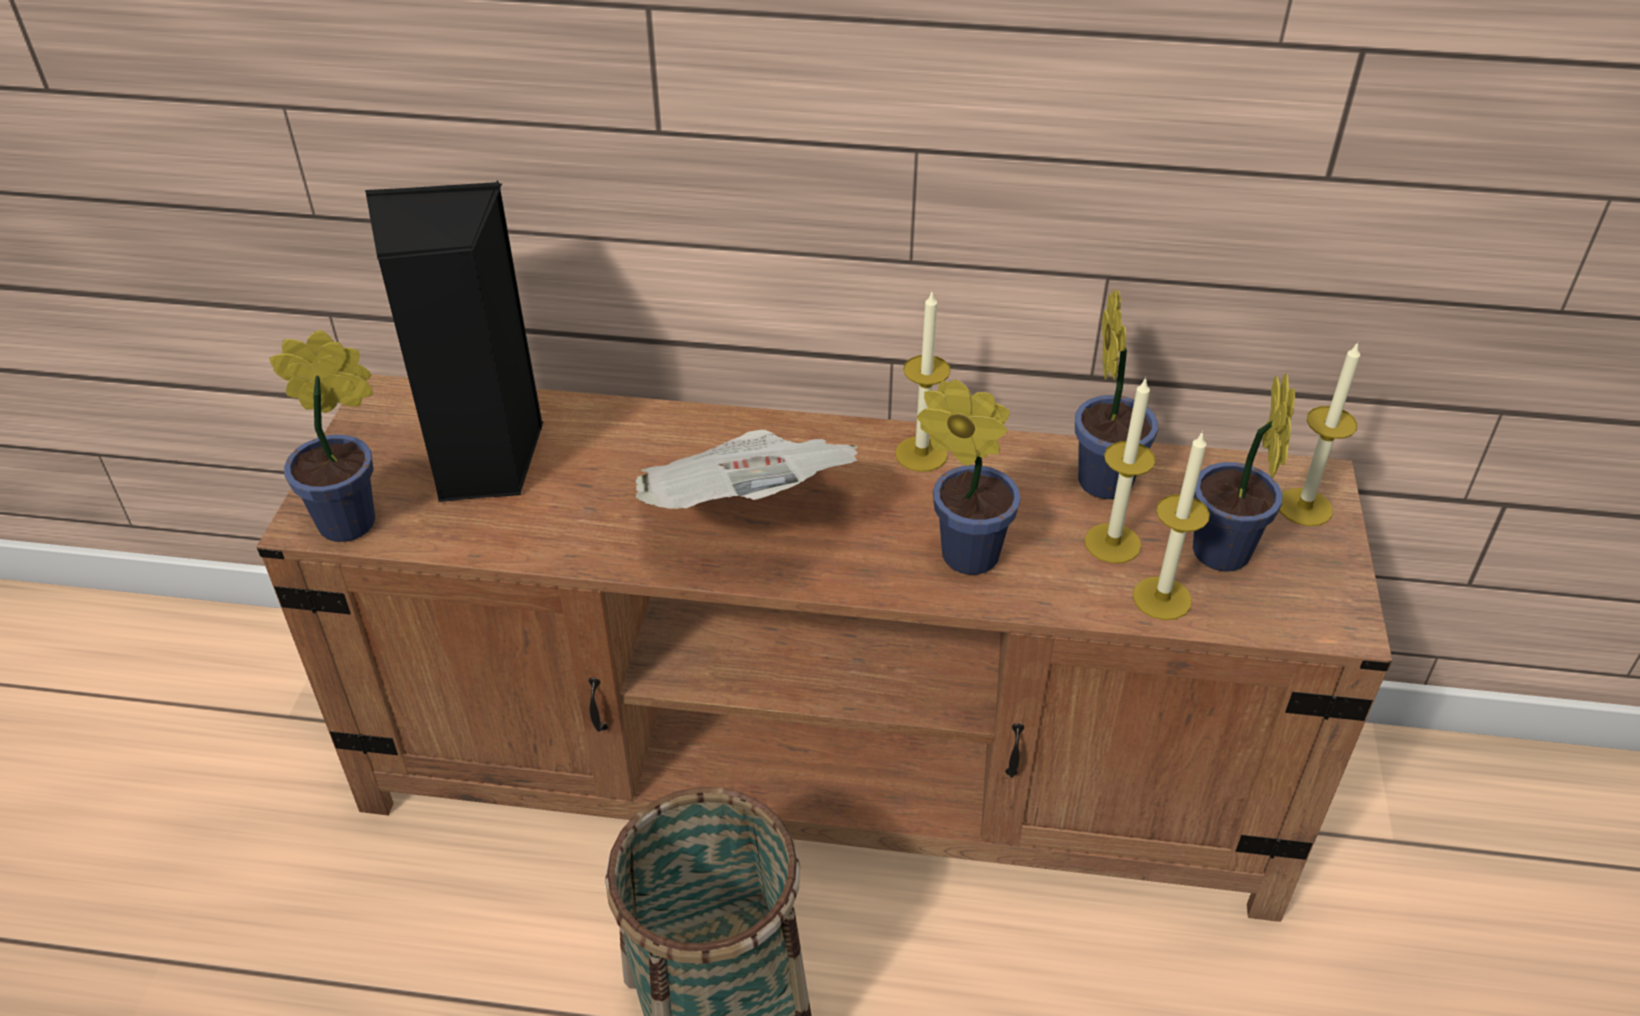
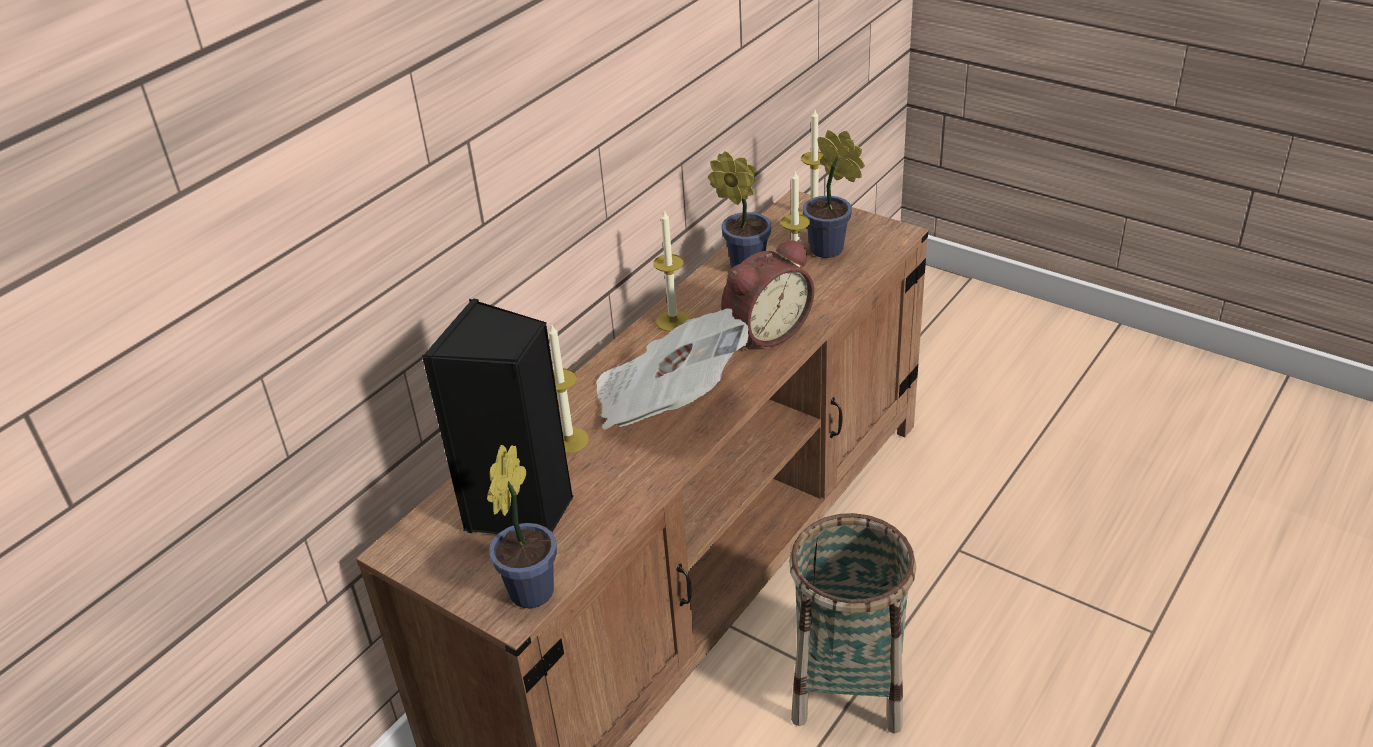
camera: 60 degrees left, 5 degrees down
potted plant [917,379,1021,575] -> alarm clock [721,239,814,351]
candle [1133,431,1210,620] -> candle moved to [549,323,589,453]

